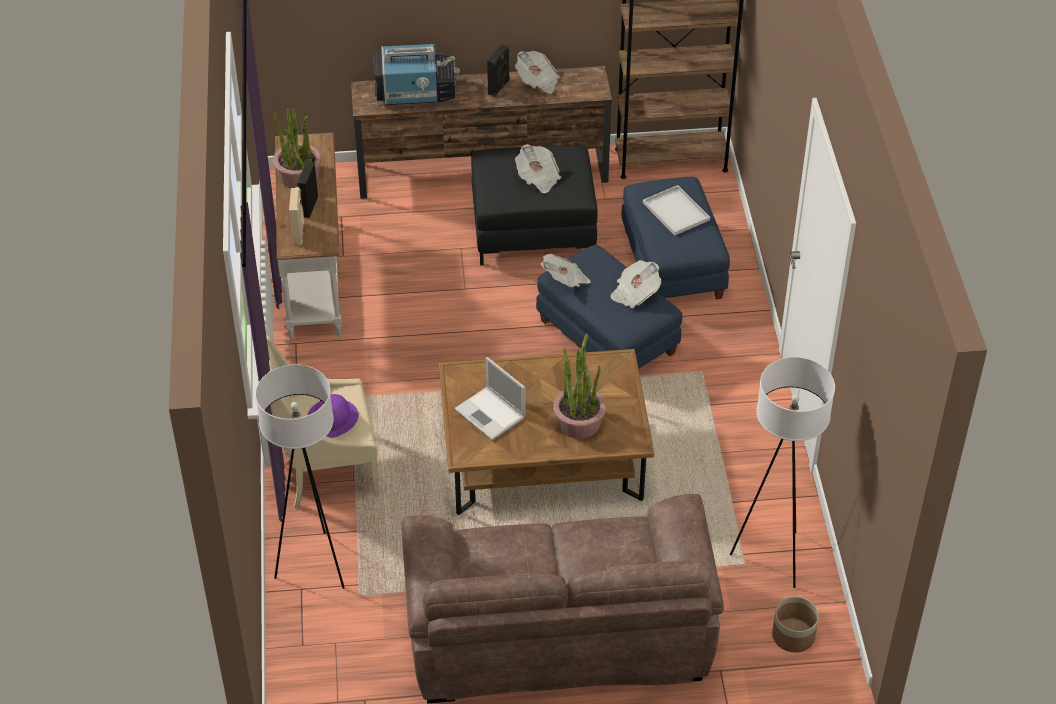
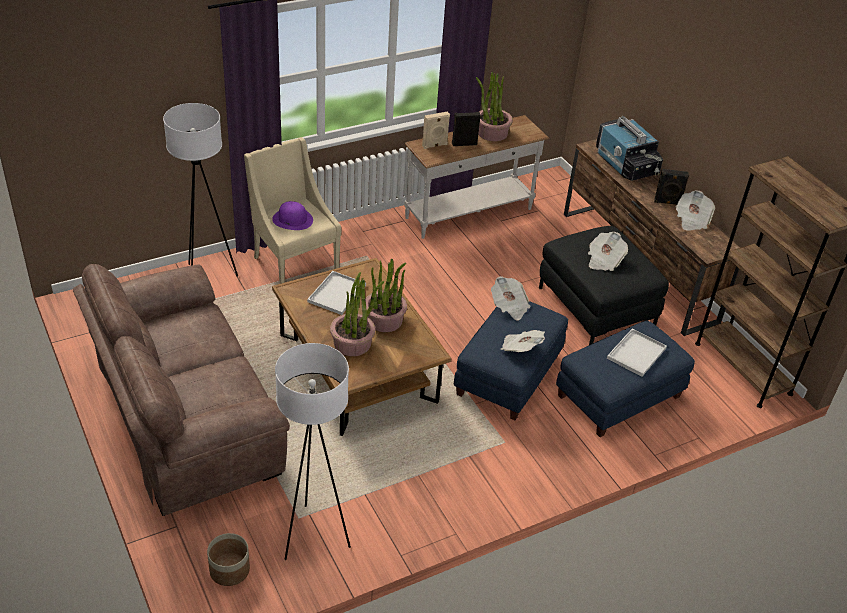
camera: 65 degrees right, 5 degrees down
laptop [454,357,526,440] -> white tray [307,271,366,315]
none -> potted plant [365,259,407,332]

